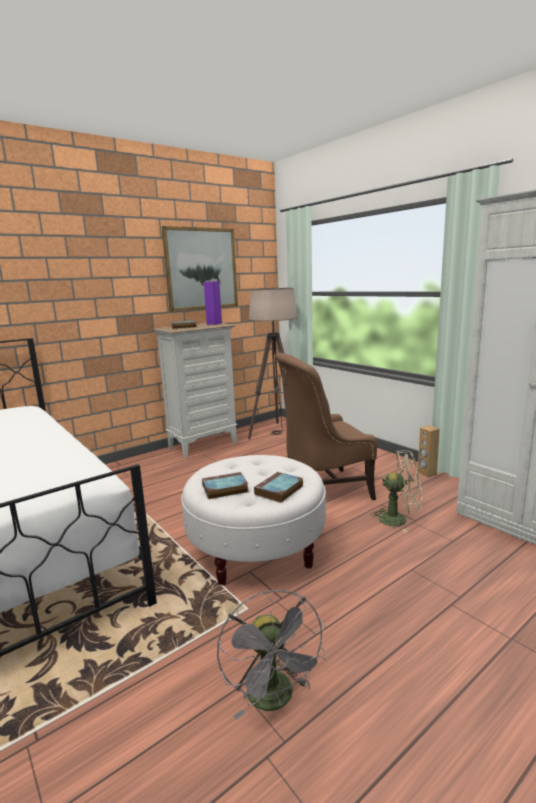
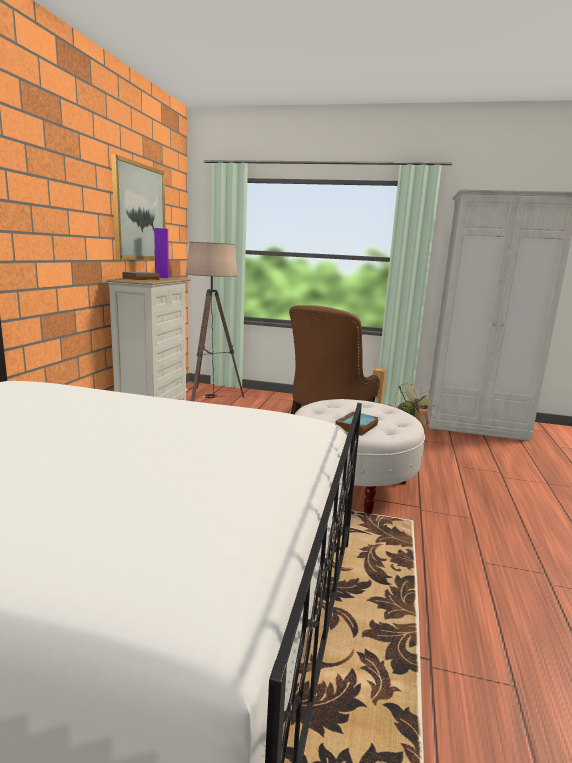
camera: 40 degrees left, 0 degrees up
grey fan [217,590,327,720] -> none
book [254,472,303,503] -> none

